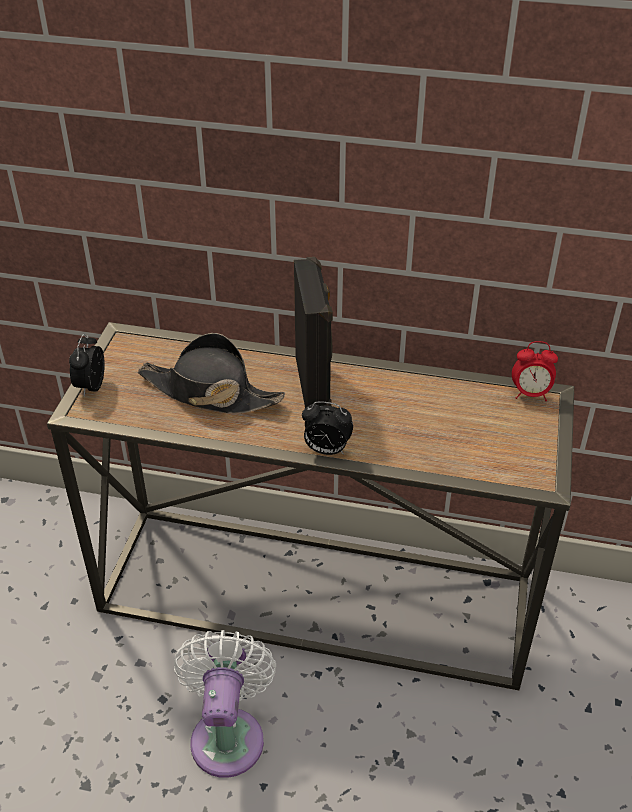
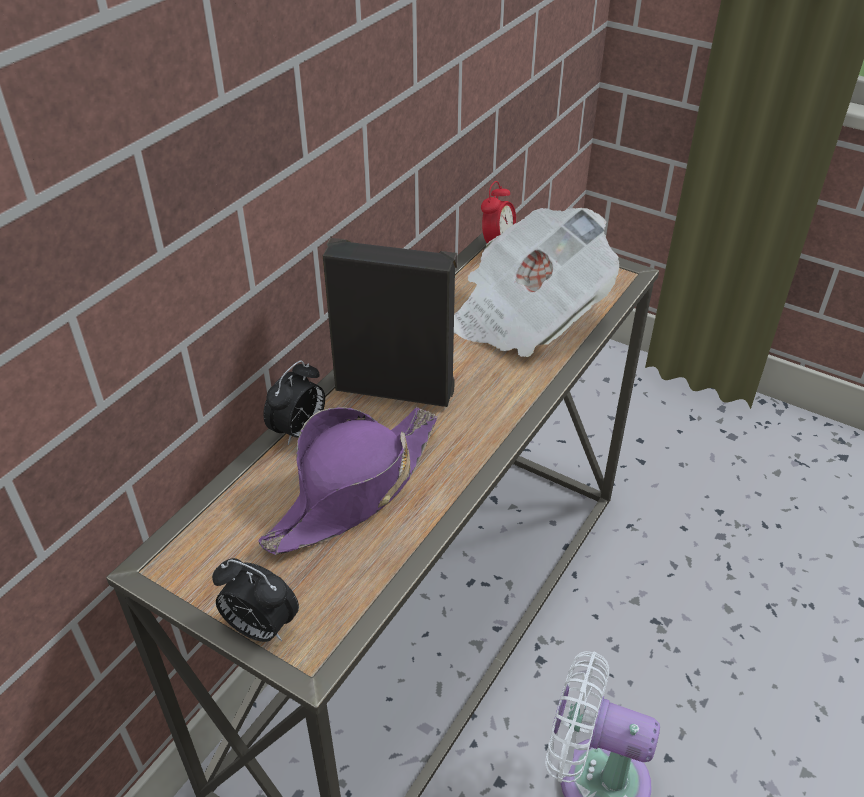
camera: 70 degrees left, 0 degrees up
black hat [138,333,285,414] -> purple hat [258,407,437,555]
alarm clock [302,401,353,455] -> alarm clock moved to [263,360,325,445]
none -> newspaper [454,208,619,357]

